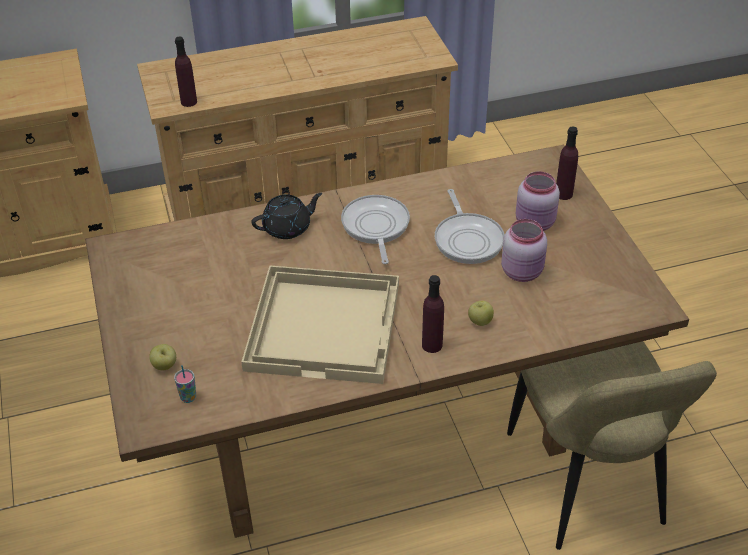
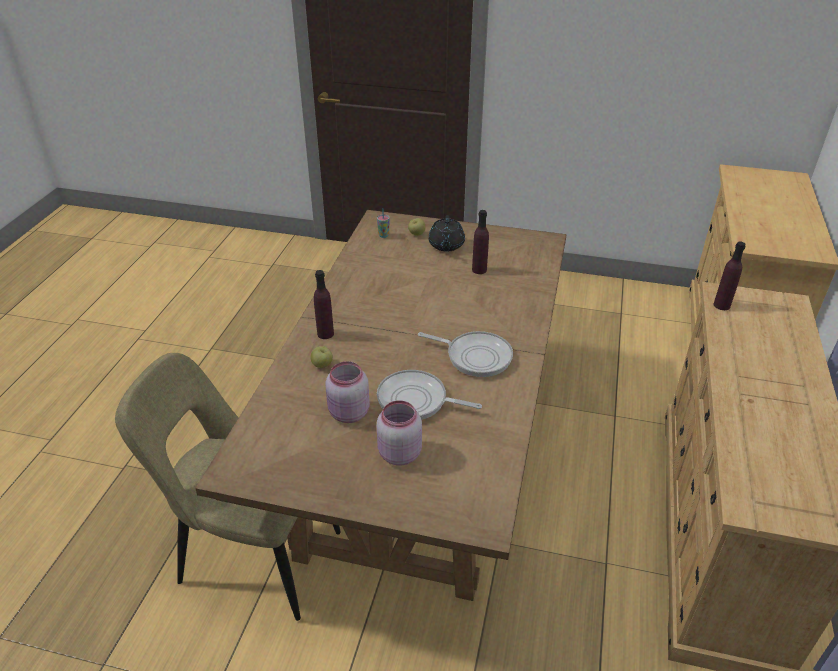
camera: 120 degrees right, 5 degrees down
beige tray [241,265,399,384] -> none
black teapot [251,193,322,239] -> black teapot moved to [428,215,465,252]
purple bottle [556,126,578,200] -> purple bottle moved to [472,210,489,274]

